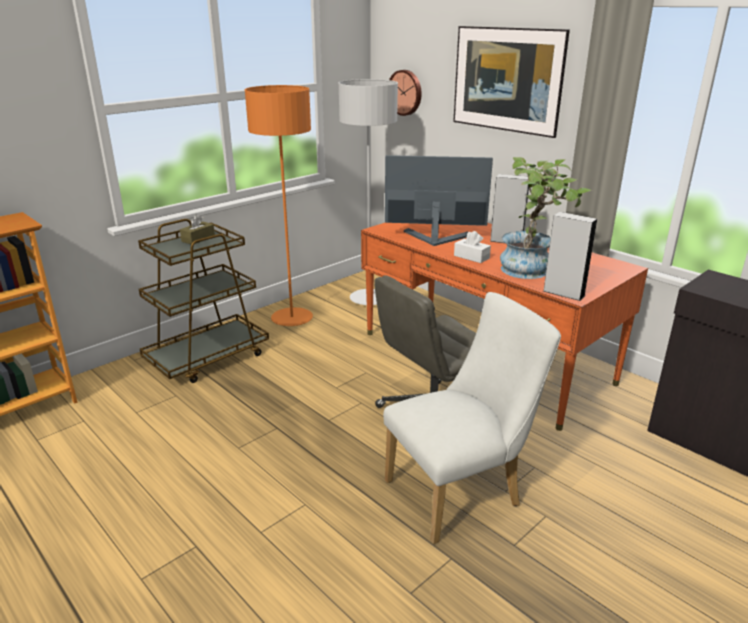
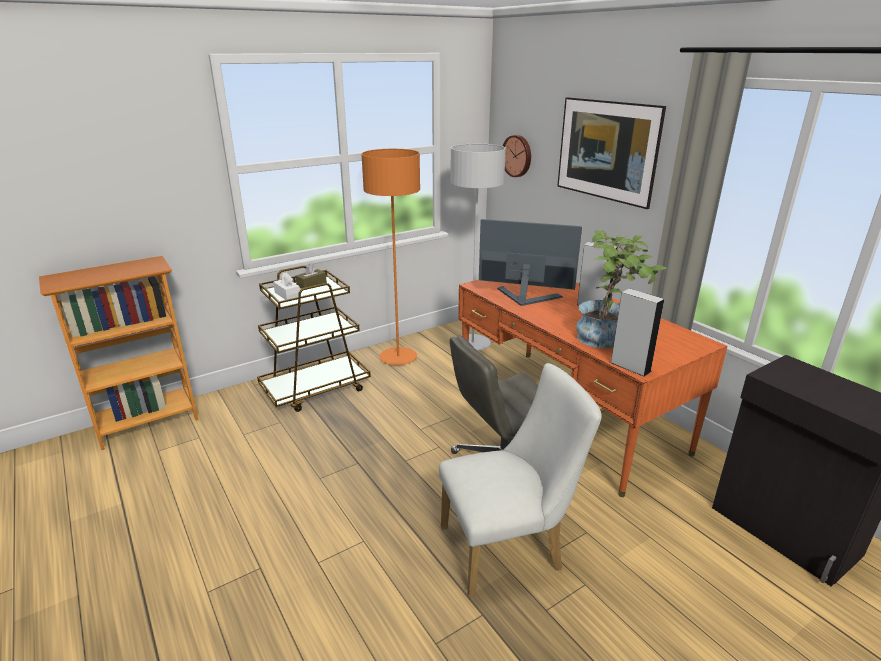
camera: 10 degrees right, 0 degrees up
white tissue box [454,231,491,263] -> white tissue box moved to [273,272,300,300]

